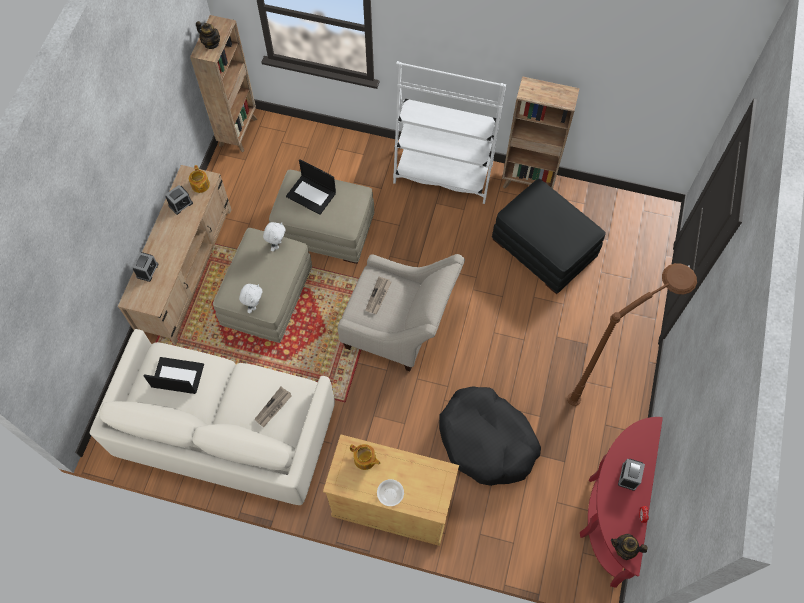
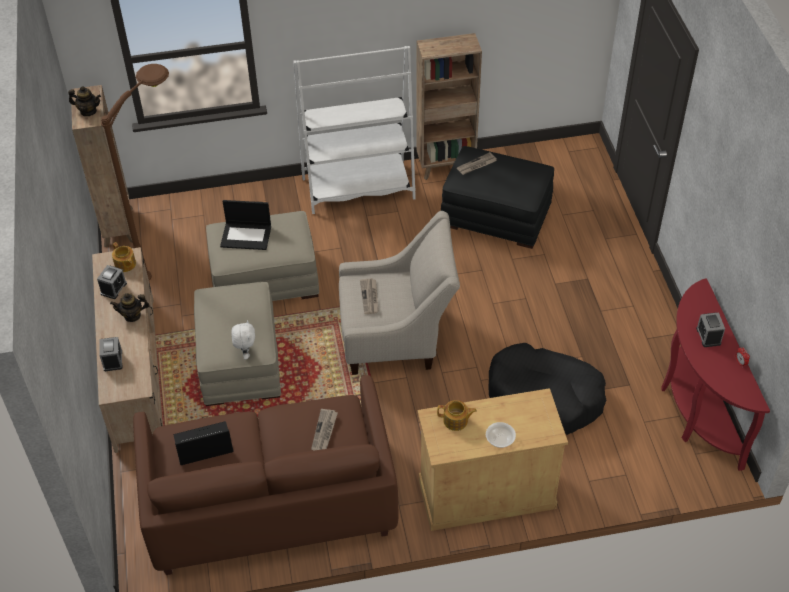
camera: 25 degrees left, 15 degrees down
white sofa [90,329,335,505] -> brown sofa [133,375,398,575]
white plush toy [263,222,286,252] -> none
brown floor lamp [567,263,697,406] -> brown floor lamp moved to [101,64,169,280]
teapot [611,534,648,560] -> teapot moved to [110,293,149,322]
none -> newspaper [457,152,497,175]

